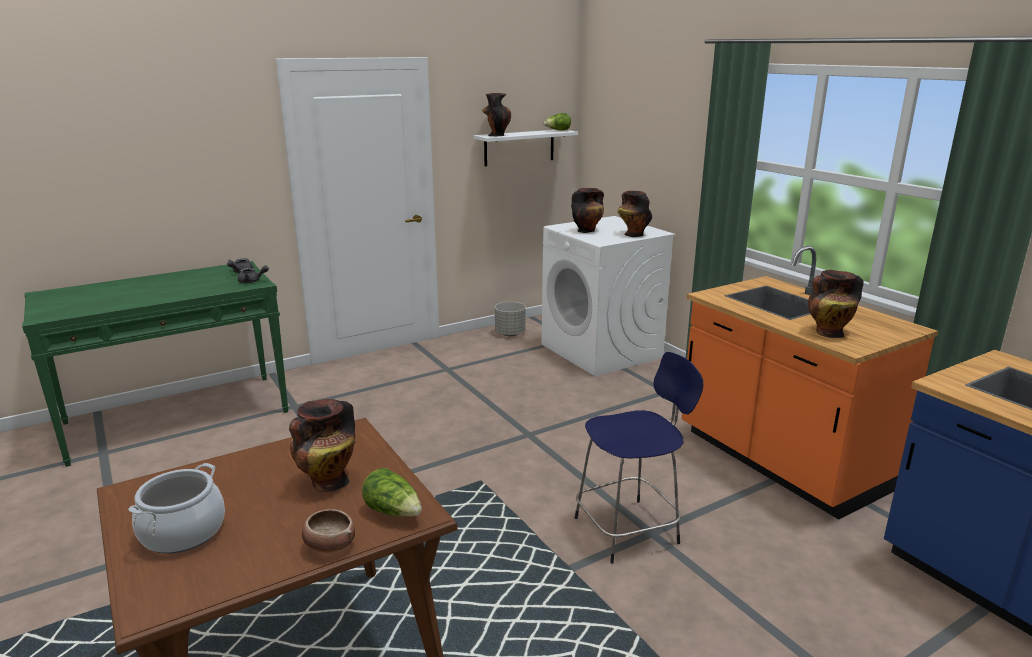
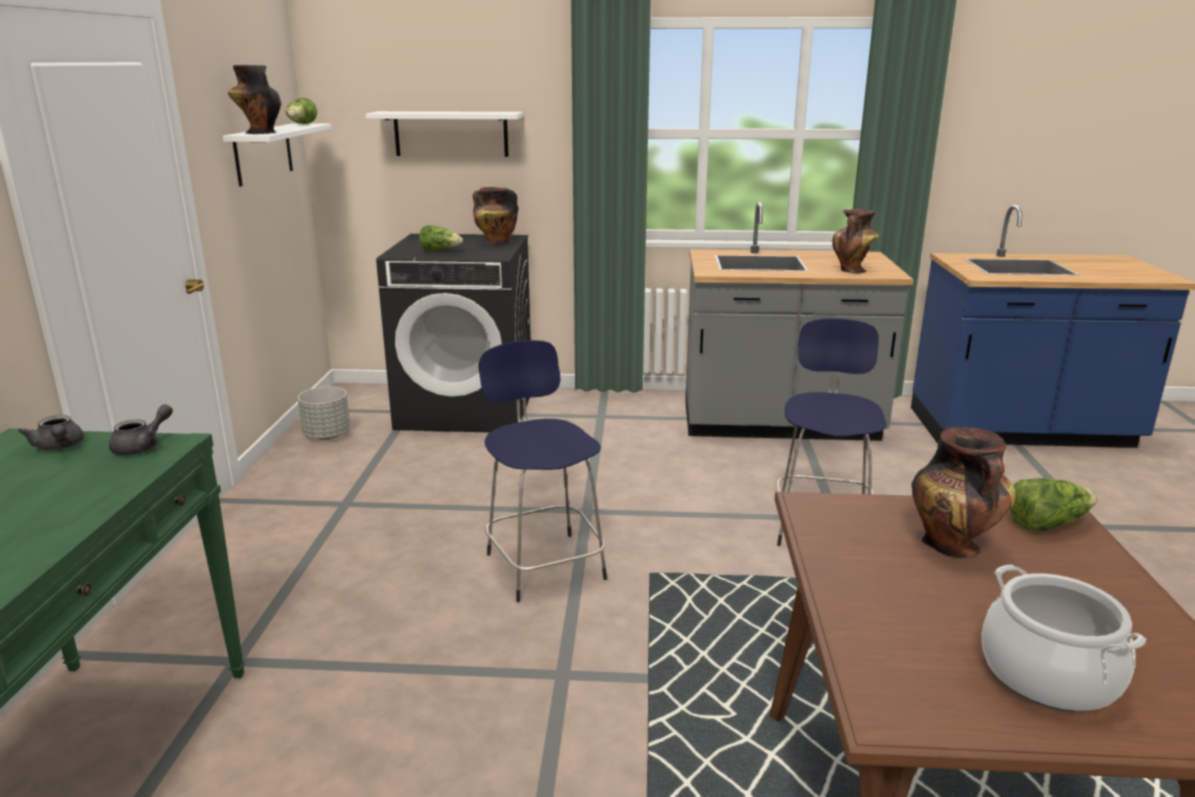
camera: 55 degrees left, 0 degrees up
bowl [302,509,355,553] -> none
white washing machine [542,216,676,377] -> black washing machine [376,234,531,433]
vase [571,188,604,233] -> lettuce [419,225,463,251]
orange counter [681,246,938,520] -> grey counter [685,202,914,441]
none -> white shelf [366,111,523,157]
none -> blue stool [479,340,607,602]

